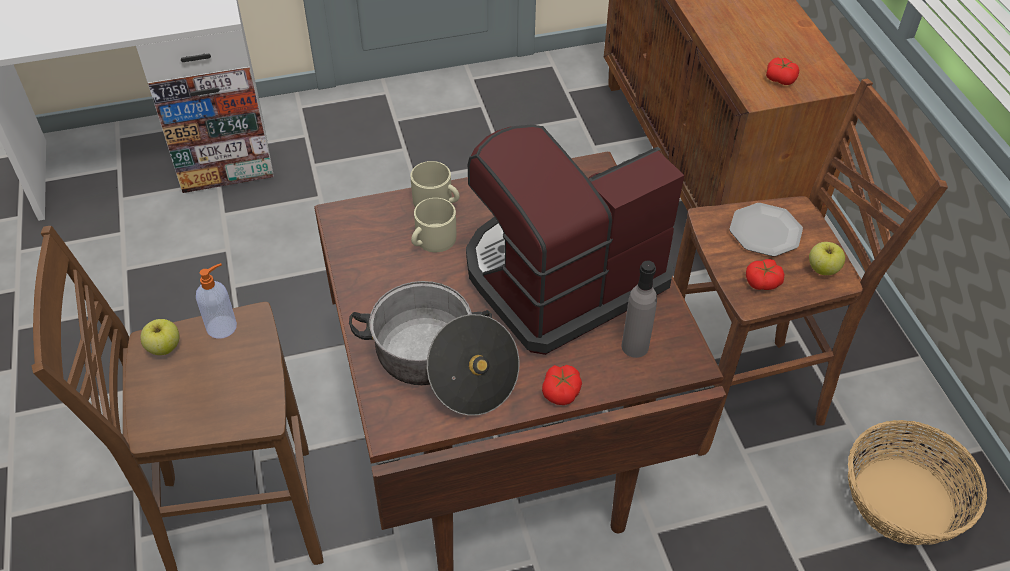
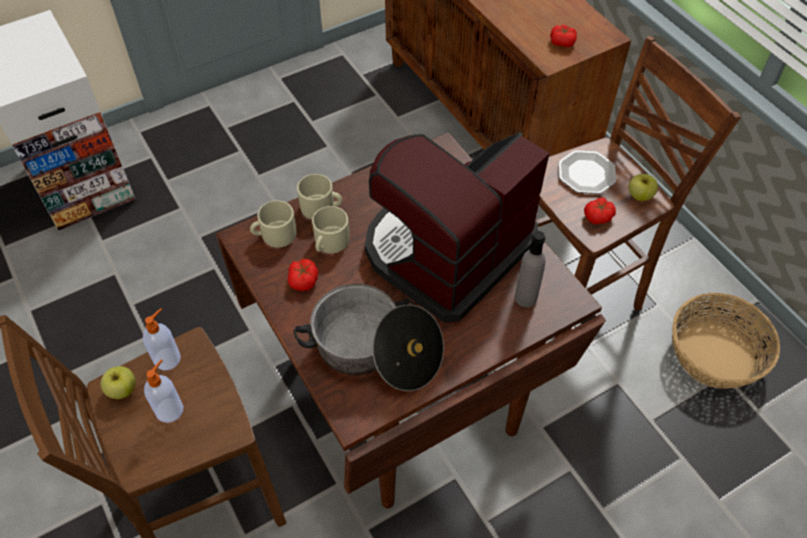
camera: 15 degrees left, 5 degrees up
tomato [542,365,582,405] -> tomato moved to [288,259,318,291]
none -> soap dispenser [144,360,183,423]
none -> beige mug [250,200,297,247]

